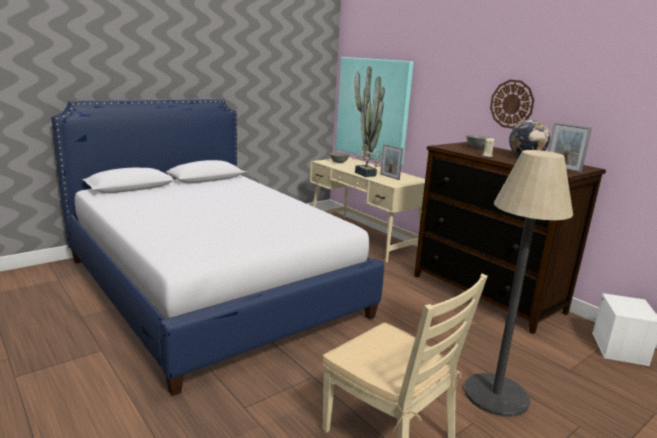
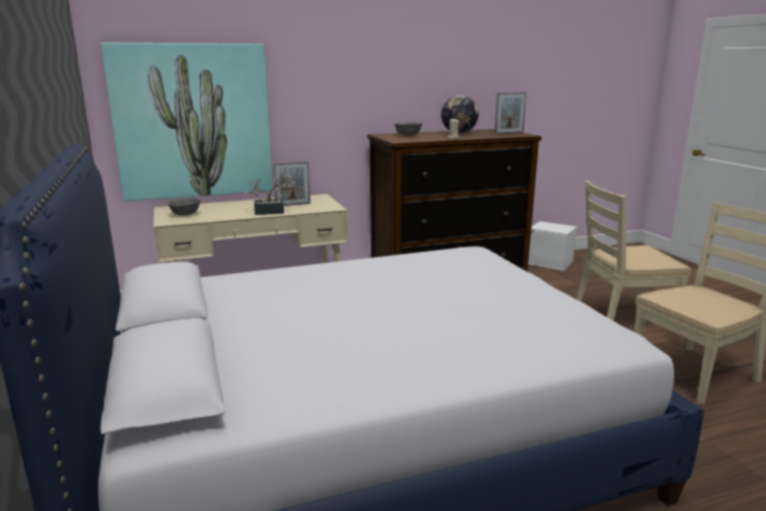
camera: 70 degrees left, 0 degrees up
floor lamp [464,150,573,417] -> beige chair [576,181,692,321]
wall clock [490,80,534,129] -> none

